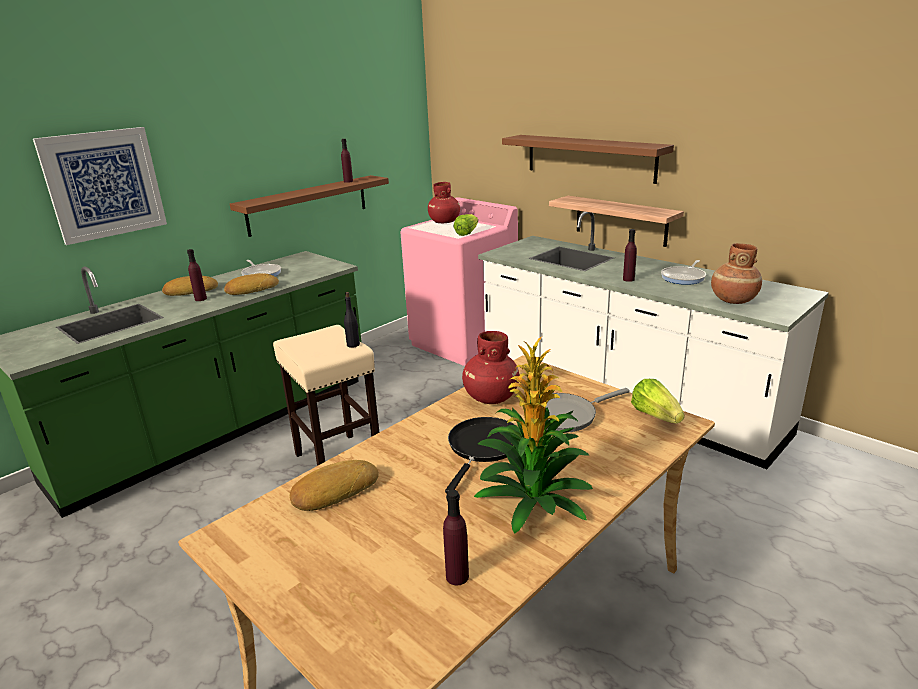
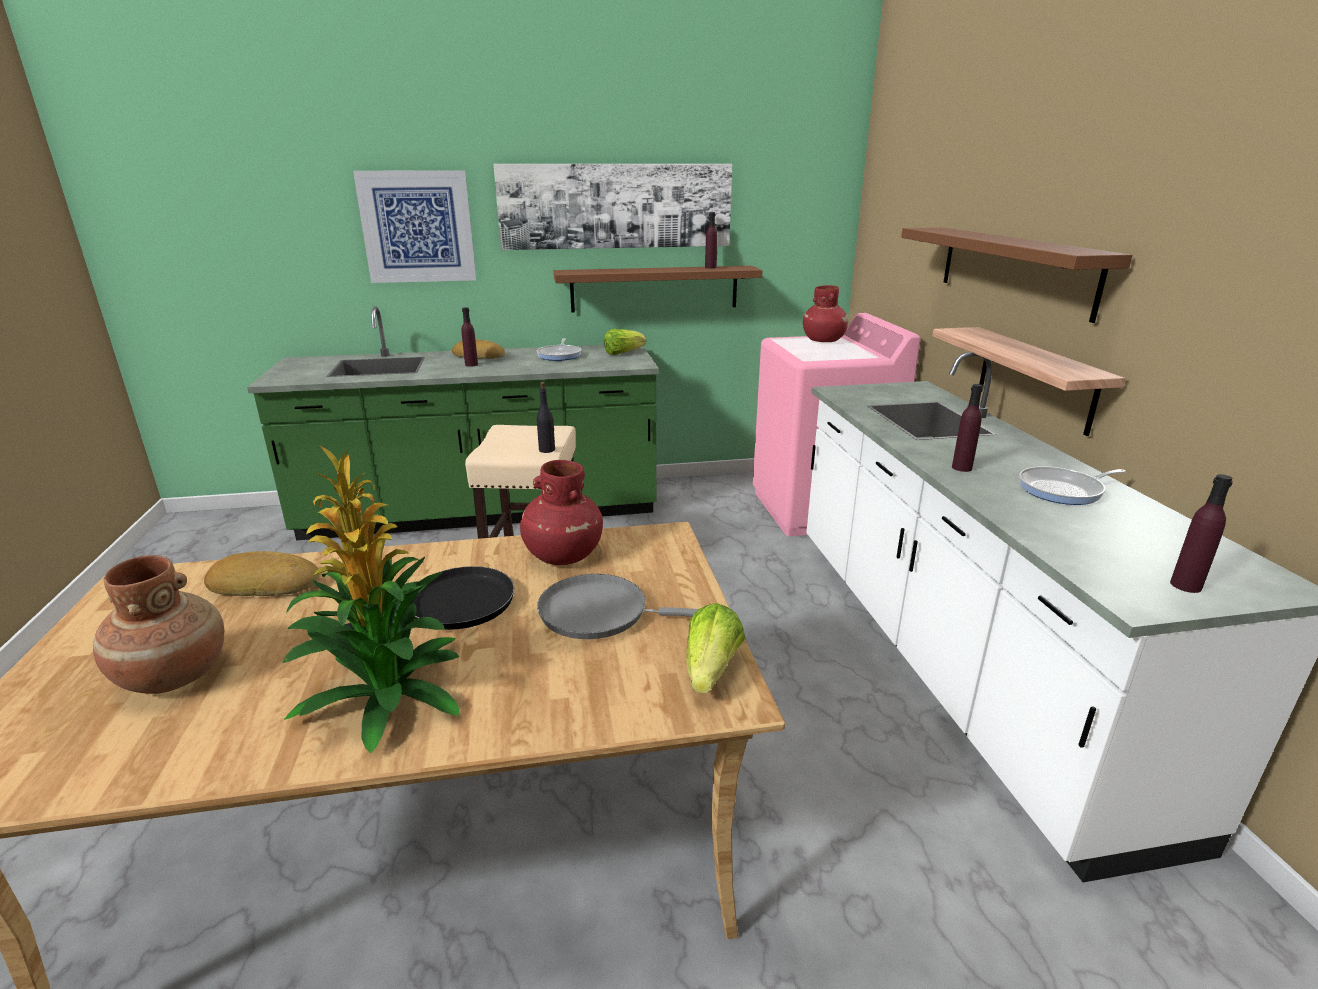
camera: 35 degrees right, 0 degrees up
bread [224,273,279,295] -> none
purple bottle [443,490,469,585] -> purple bottle moved to [1170,474,1233,593]
lettuce [453,214,478,236] -> lettuce moved to [604,329,646,355]
brown vase [711,243,762,304] -> brown vase moved to [93,555,224,694]
none -> picture [494,164,732,250]

